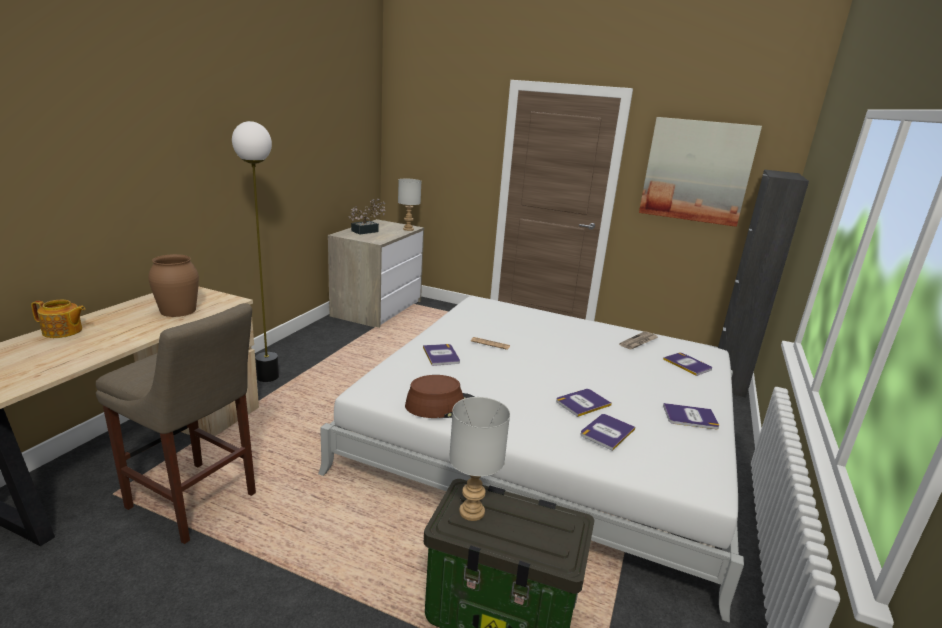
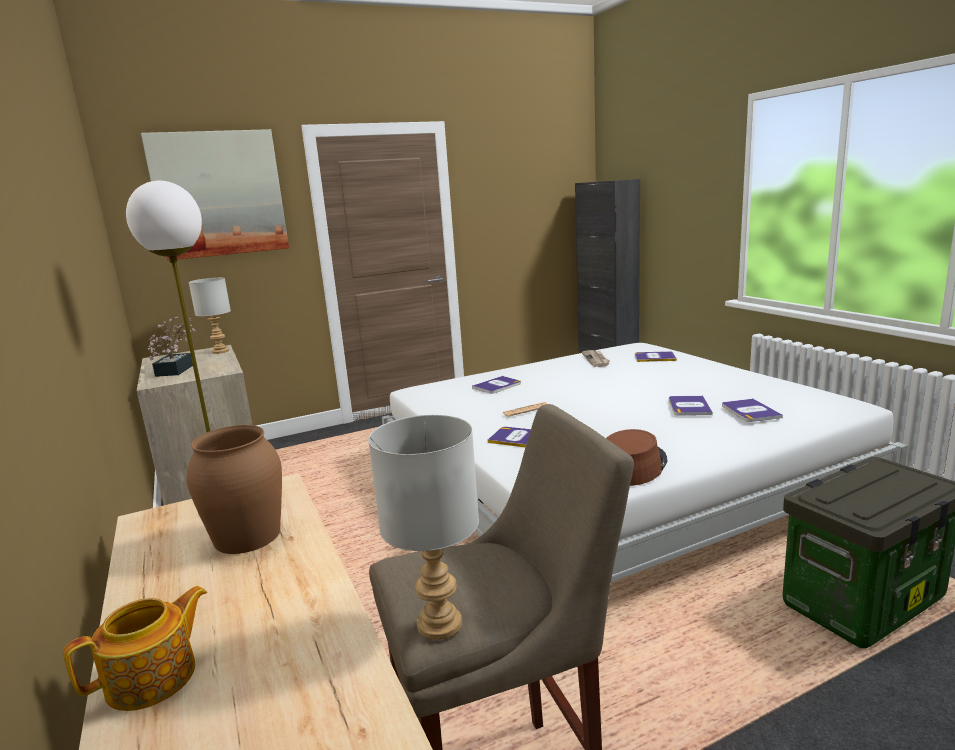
camera: 45 degrees left, 5 degrees down
grey table lamp [449,397,510,521] -> grey table lamp moved to [368,415,479,640]
picture [639,117,762,227] -> picture moved to [141,129,289,261]
book [663,403,719,429] -> book moved to [472,376,521,394]

